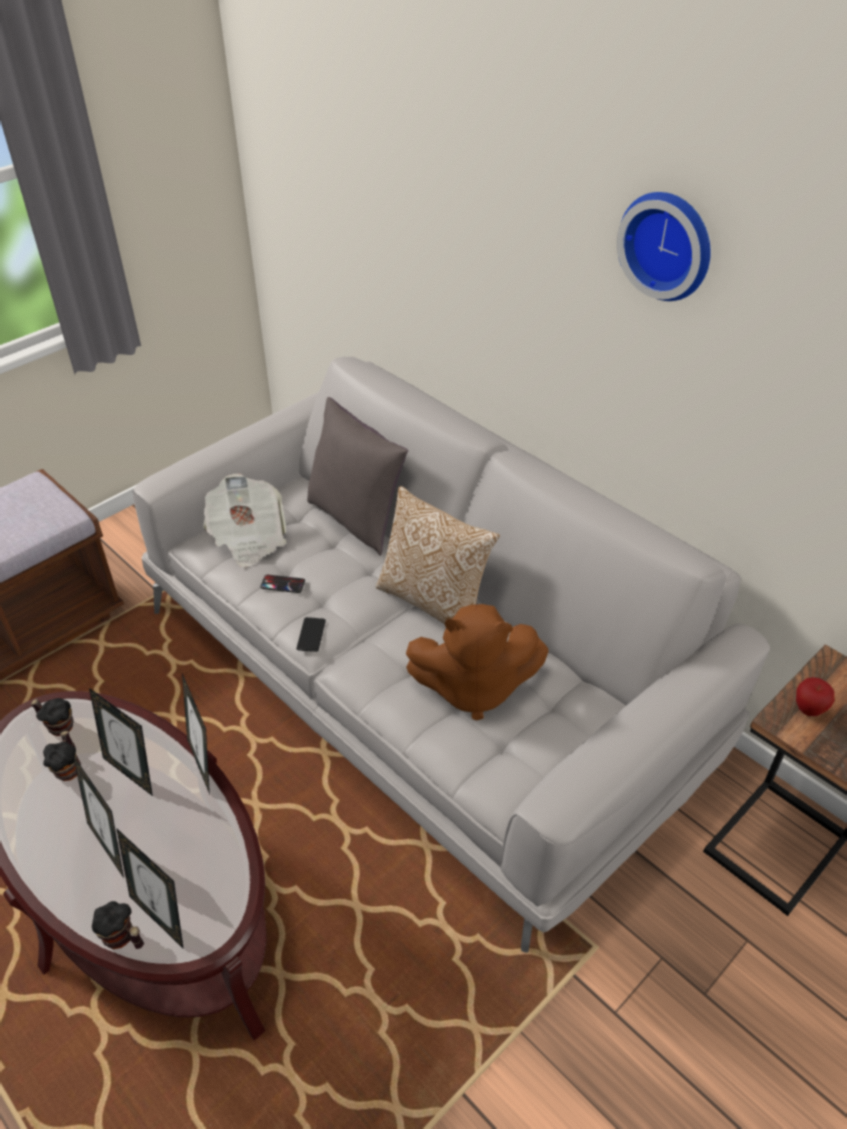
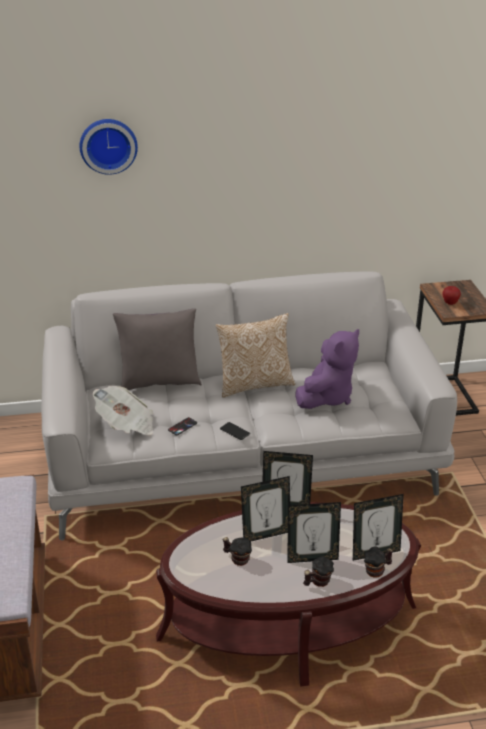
camera: 55 degrees left, 10 degrees down
mug [31,698,73,736] -> mug moved to [303,556,334,587]
brown plush toy [406,604,549,721] -> purple plush toy [295,329,359,409]
wall clock [617,192,711,301] -> wall clock moved to [80,119,138,175]

